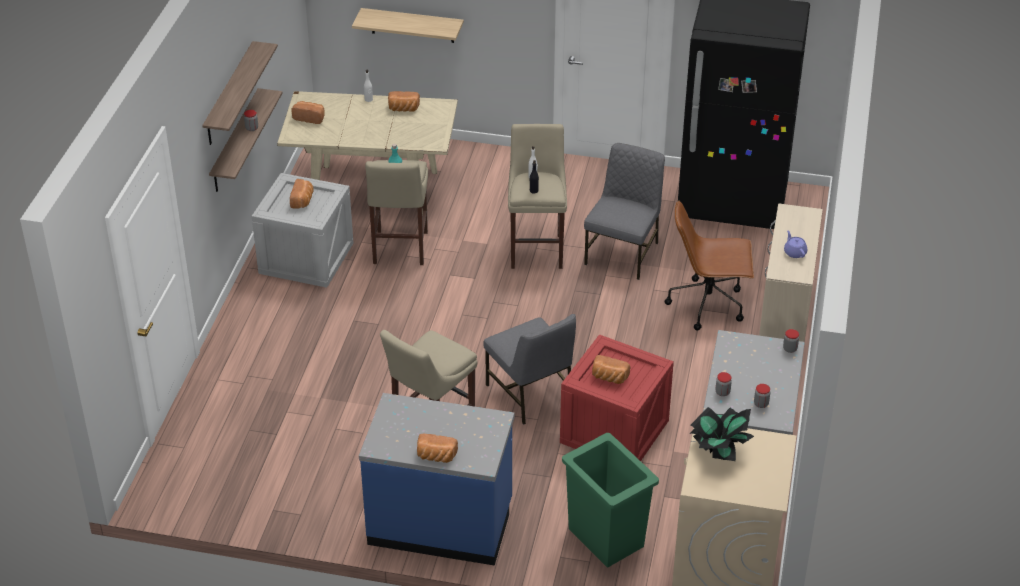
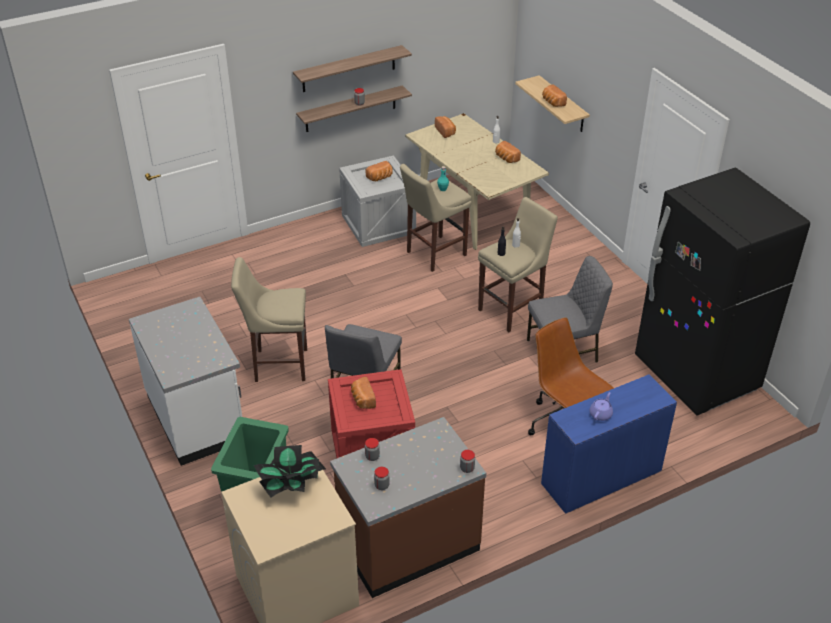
camera: 50 degrees right, 0 degrees up
blue counter [359,393,514,566] -> white counter [129,297,242,466]
bread [417,433,458,463] -> bread moved to [542,85,567,107]
beige desk [759,203,823,342] -> blue desk [541,375,677,514]

